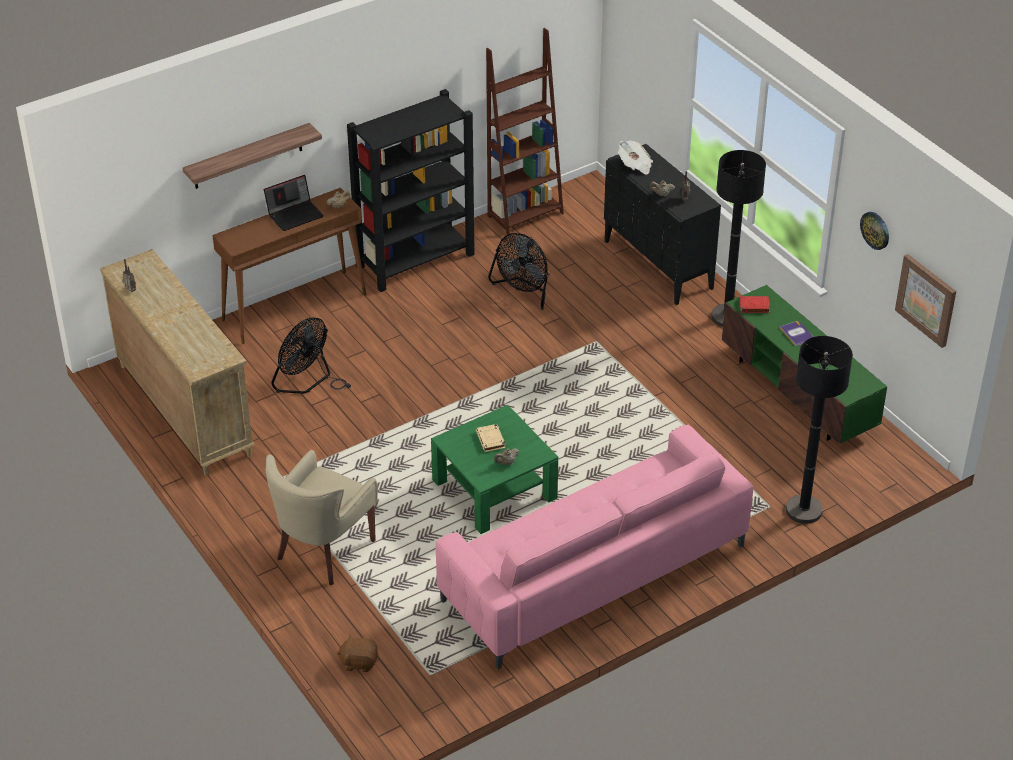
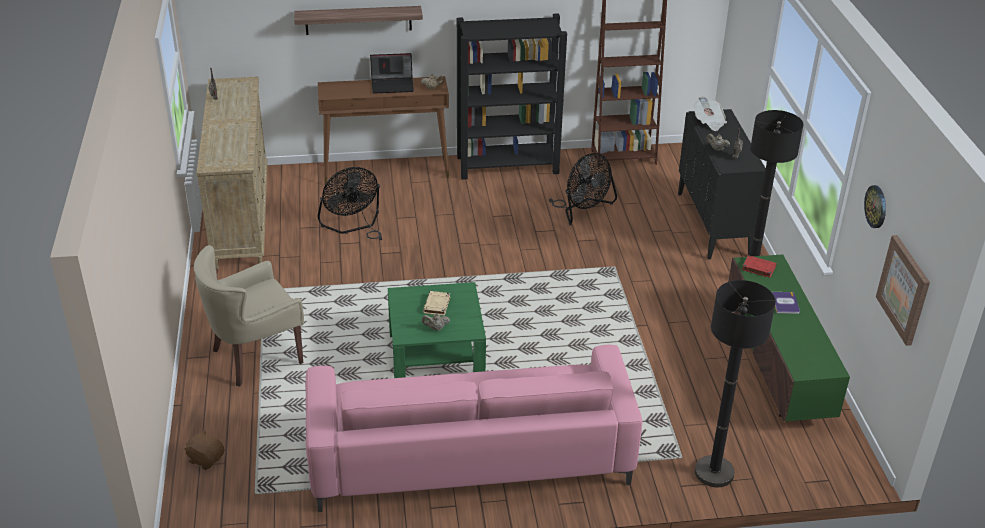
camera: 25 degrees right, 5 degrees down
black fan [488,233,549,310] -> black fan turned 105 degrees counterclockwise [549,153,617,225]

